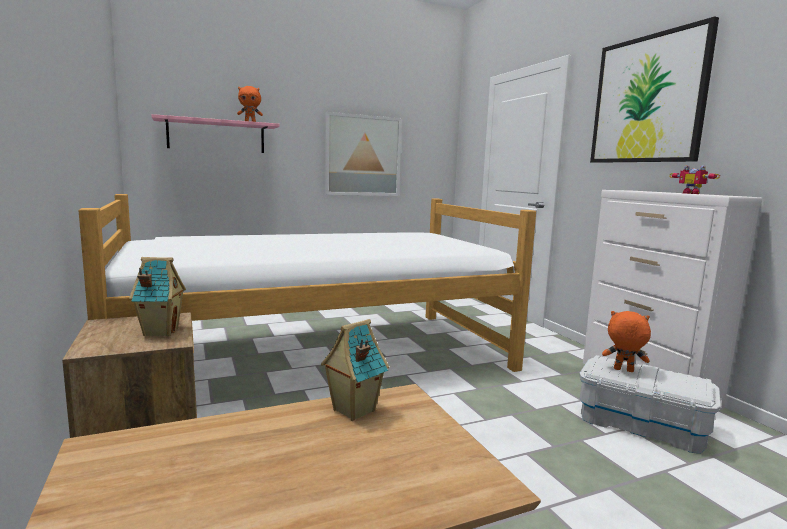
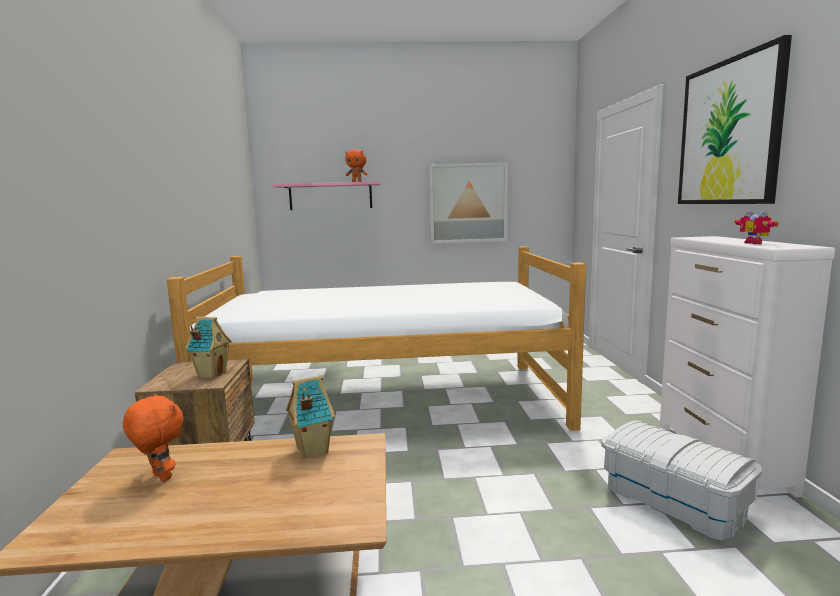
camera: 20 degrees right, 0 degrees up
orange plush toy [602,311,651,372] -> orange plush toy moved to [123,394,183,482]

